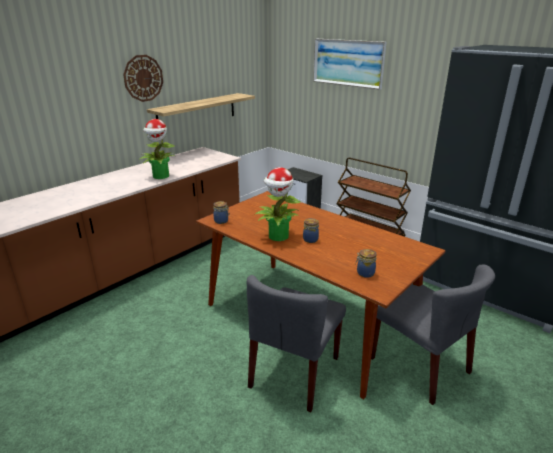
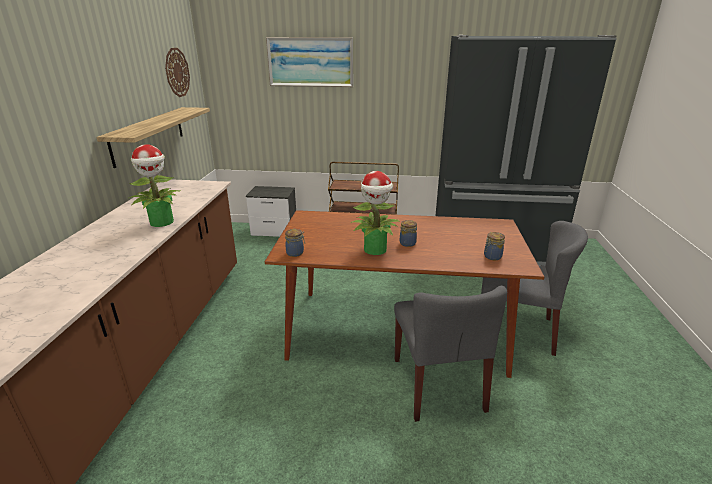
camera: 35 degrees left, 0 degrees up
wall clock [123,55,163,102] -> wall clock moved to [165,48,190,97]

